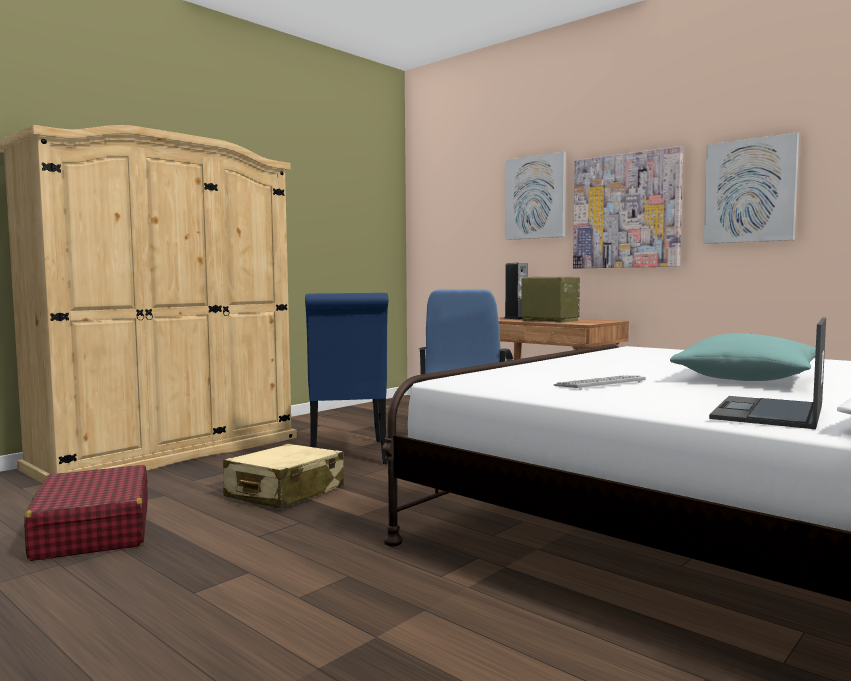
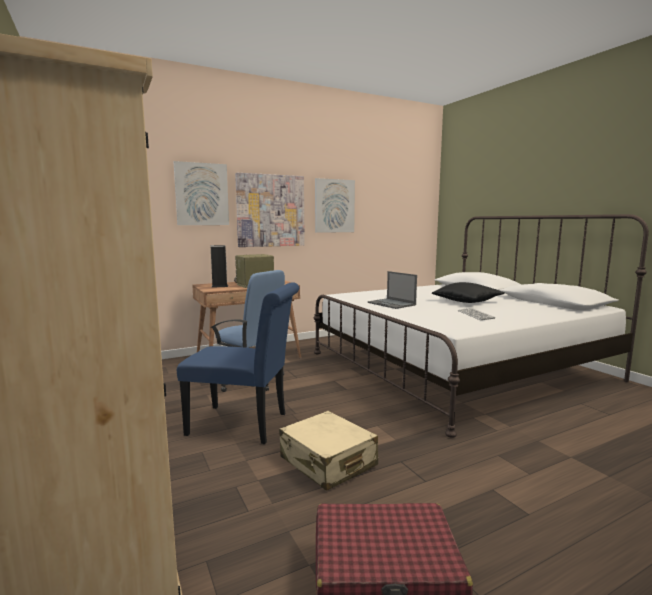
camera: 70 degrees left, 5 degrees up
turquoise pillow [670,333,816,381] -> black pillow [432,282,505,303]
laptop [709,318,826,429] -> laptop moved to [368,271,417,309]

